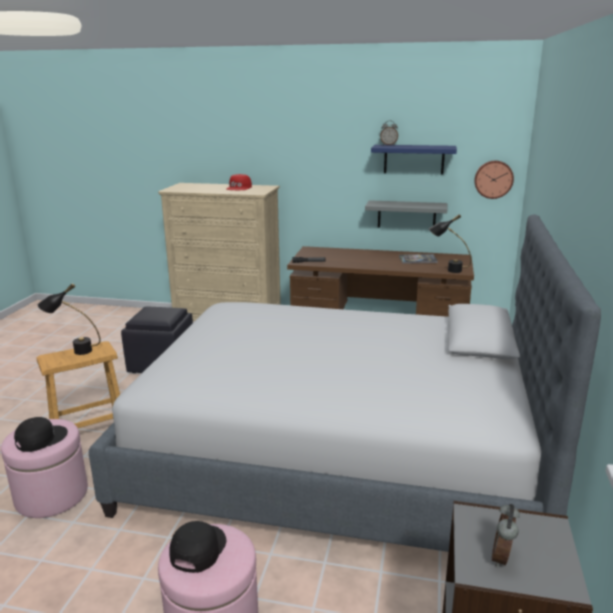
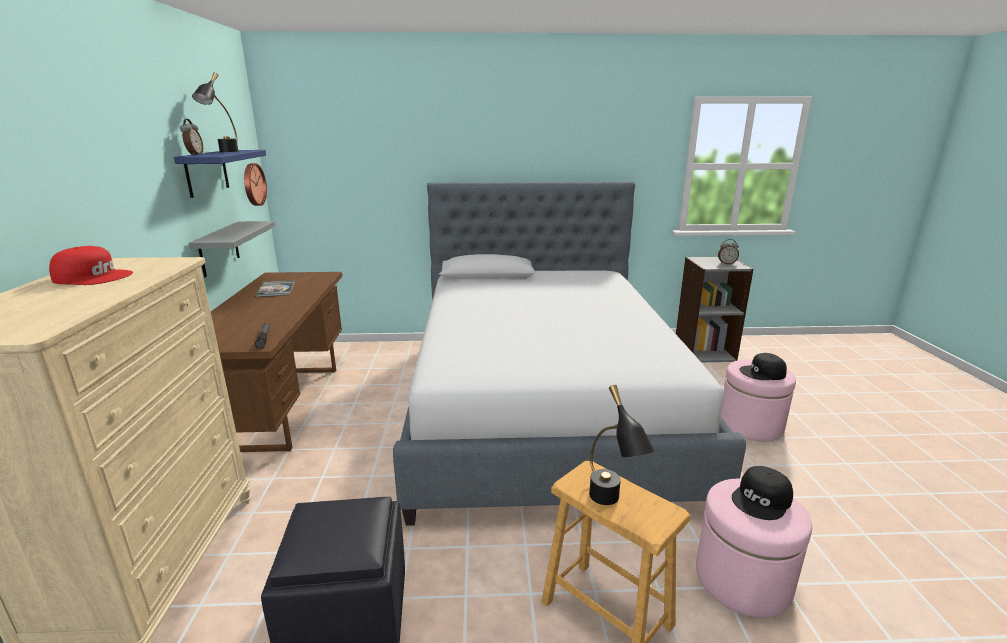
camera: 105 degrees left, 0 degrees up
black cap [14,417,68,452] -> black cap turned 75 degrees counterclockwise [732,466,793,520]
black table lamp [429,214,471,273] -> black table lamp moved to [192,72,238,152]

